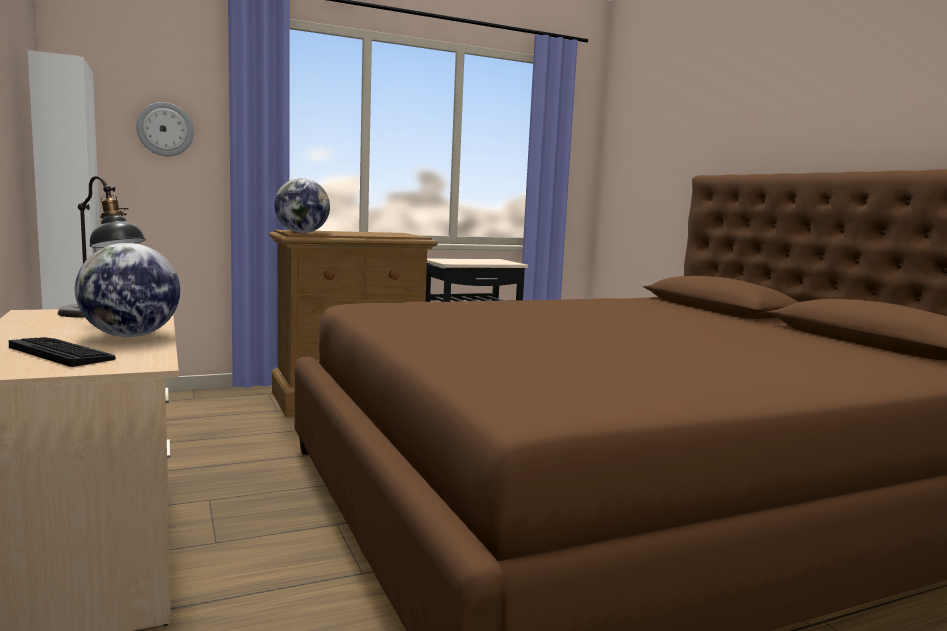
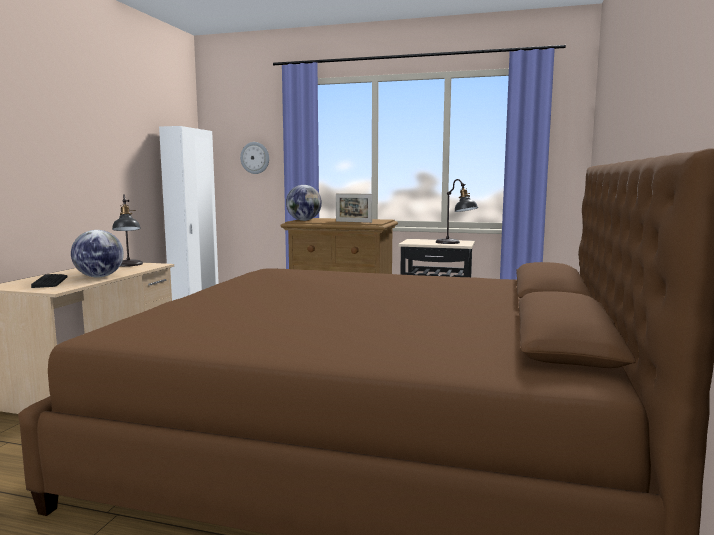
camera: 40 degrees right, 0 degrees up
none -> picture frame [336,193,372,223]
none -> grey table lamp [436,179,478,244]

